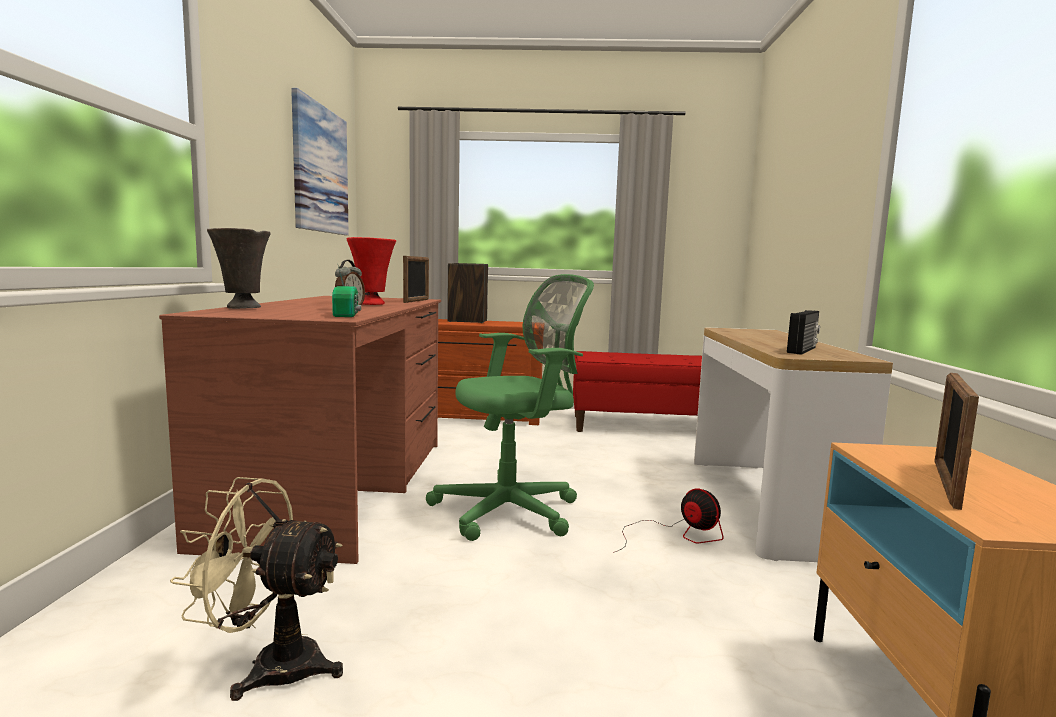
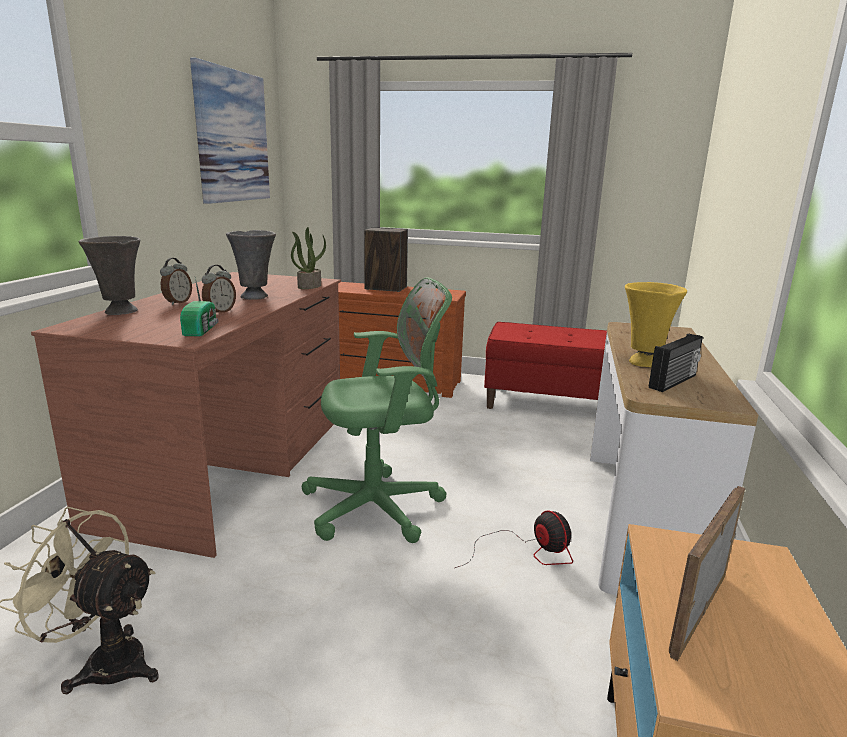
camera: 10 degrees right, 10 degrees up
red vase [347,237,396,305] -> grey vase [226,230,276,300]
picture frame [403,256,429,303] -> potted plant [291,227,326,289]
none -> alarm clock [160,258,192,305]
none -> yellow vase [625,282,687,367]

